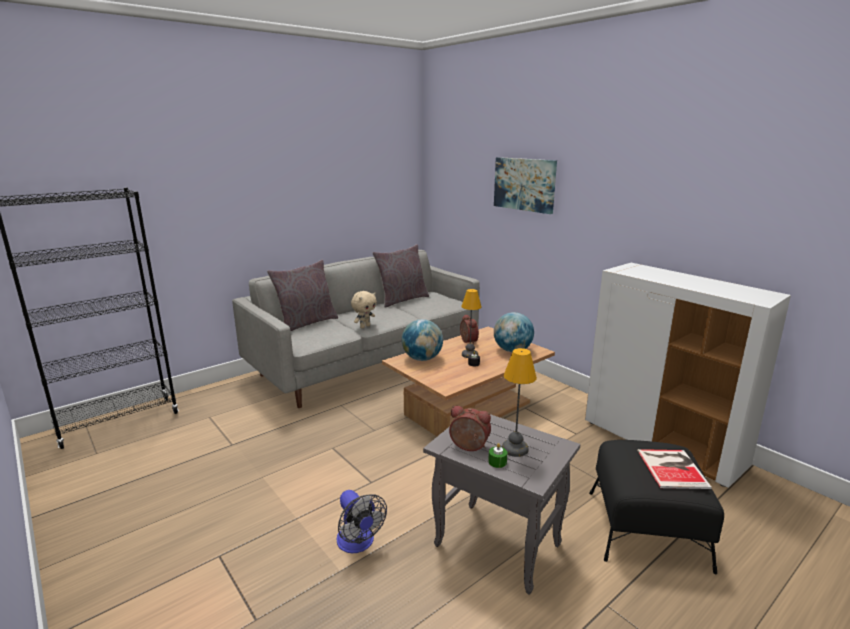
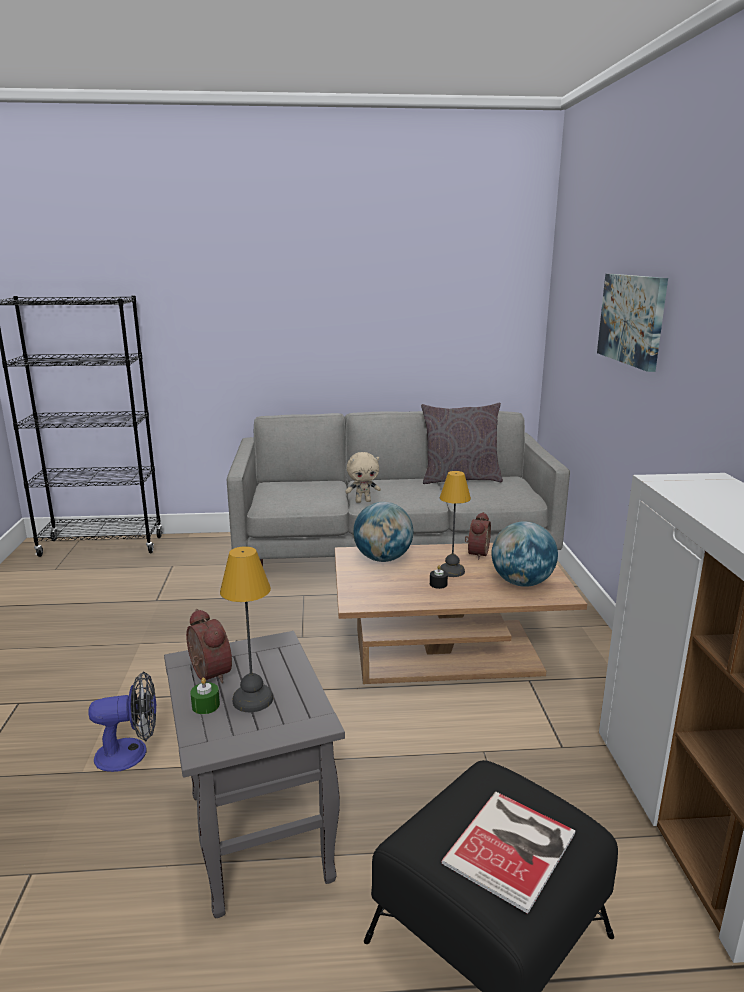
camera: 35 degrees right, 0 degrees up
grey pillow [267,260,338,331] -> none
fan [337,490,387,553] -> fan turned 105 degrees counterclockwise [89,671,156,772]

